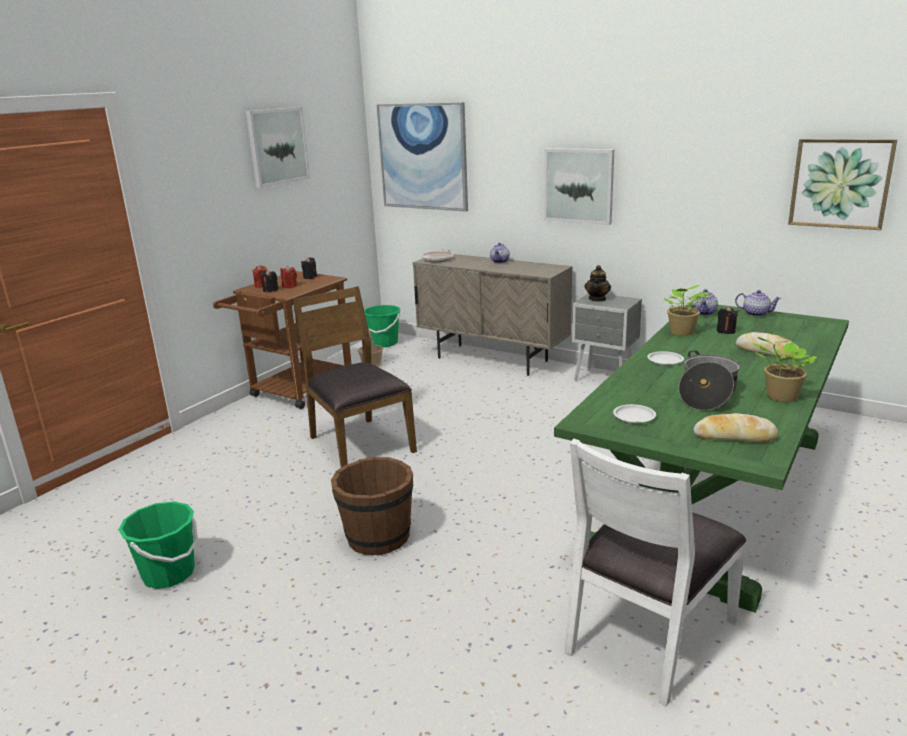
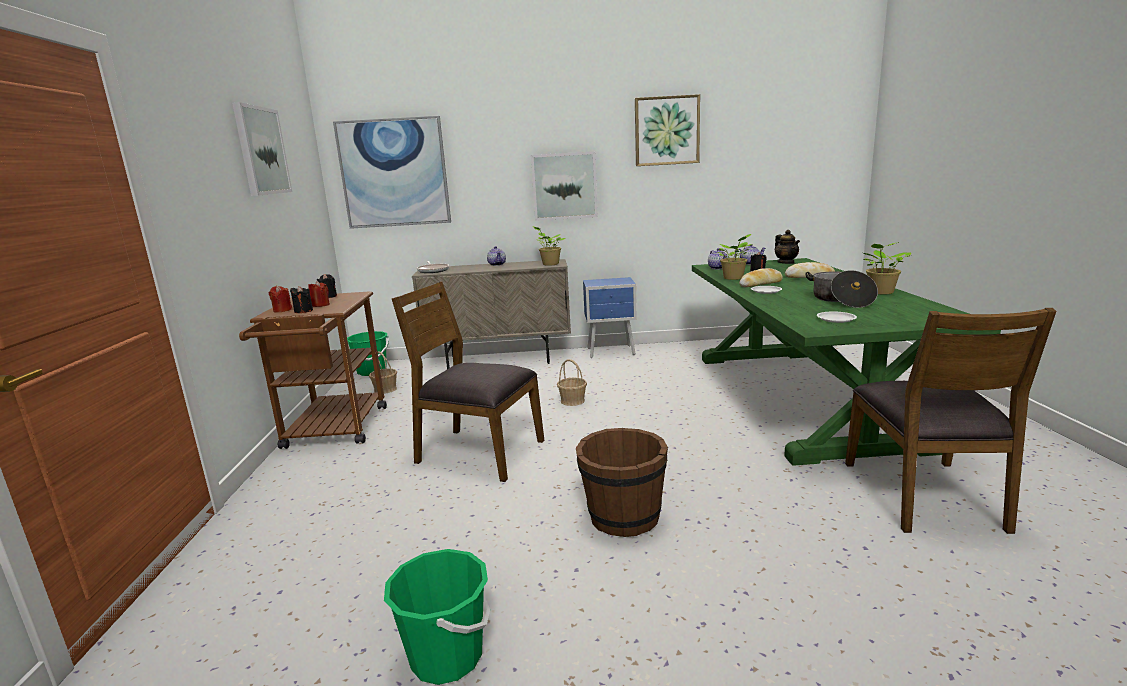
camera: 35 degrees left, 5 degrees down
white chair [565,439,747,706] -> brown chair [845,308,1056,534]
grey nightstand [572,294,642,381] -> blue nightstand [583,277,637,358]
teapot [584,265,611,302] -> teapot moved to [775,230,800,264]
bread [694,413,778,442] -> bread moved to [739,268,783,287]
picture [788,139,898,230] -> picture moved to [635,94,700,166]
none -> potted plant [533,226,566,266]
none -> basket [557,359,587,406]

